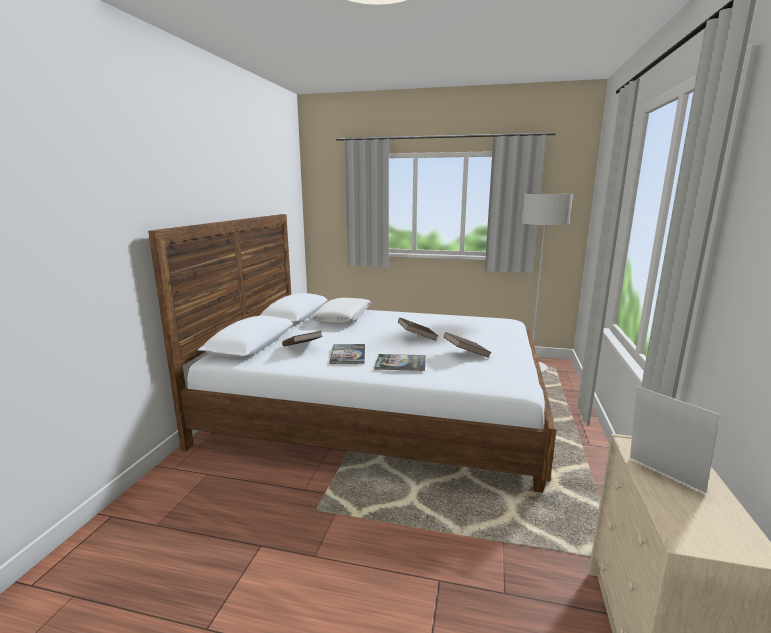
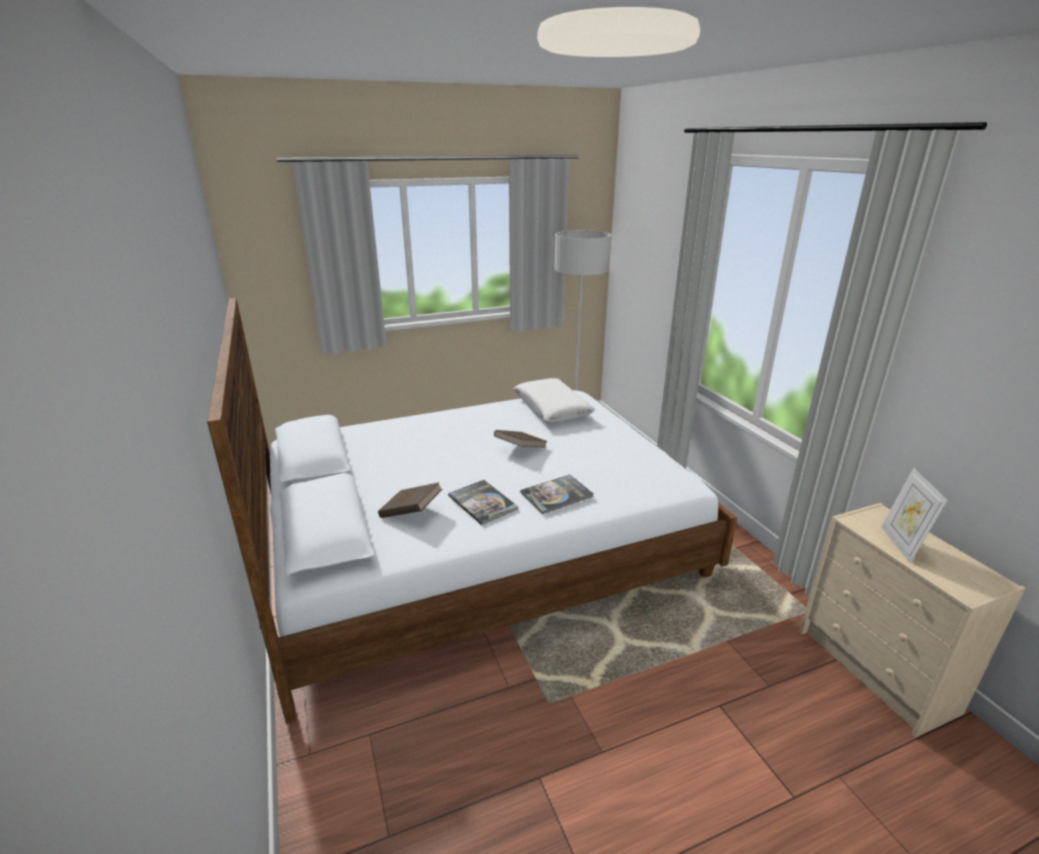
camera: 35 degrees left, 10 degrees up
white pillow [311,298,372,323] -> white pillow moved to [514,378,595,423]
brown book [444,332,492,358] -> none
picture frame [630,386,720,493] -> picture frame turned 105 degrees counterclockwise [881,468,948,563]

